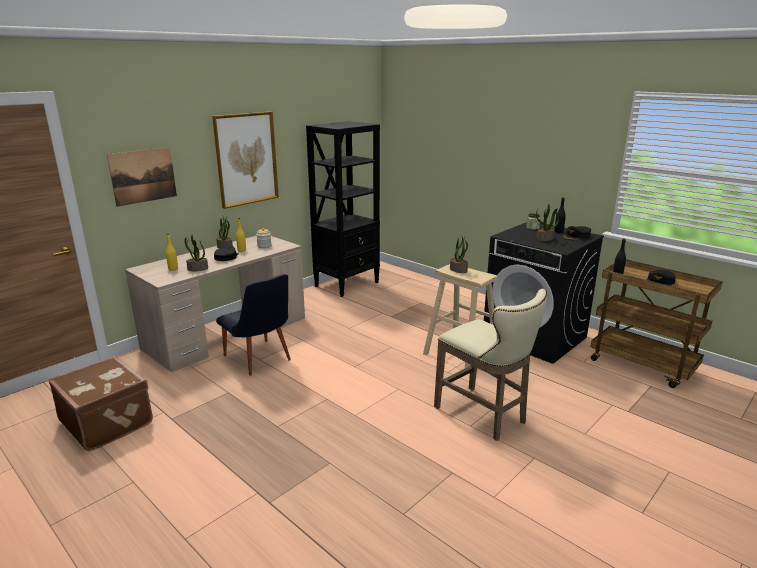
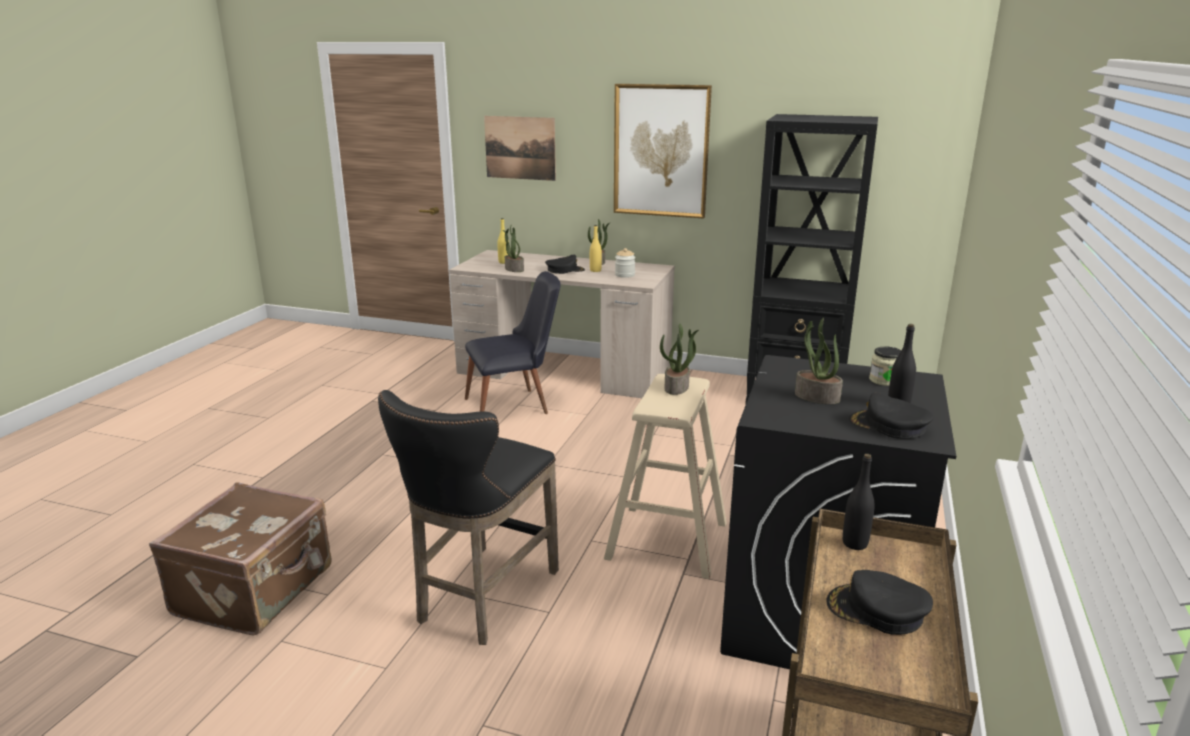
camera: 65 degrees right, 0 degrees up
brown suitcase [49,356,153,451] -> brown suitcase moved to [149,482,332,636]
black chair [216,274,291,376] -> black chair turned 135 degrees counterclockwise [465,271,561,414]
beige stool [434,289,547,441] -> black stool [378,390,559,645]

